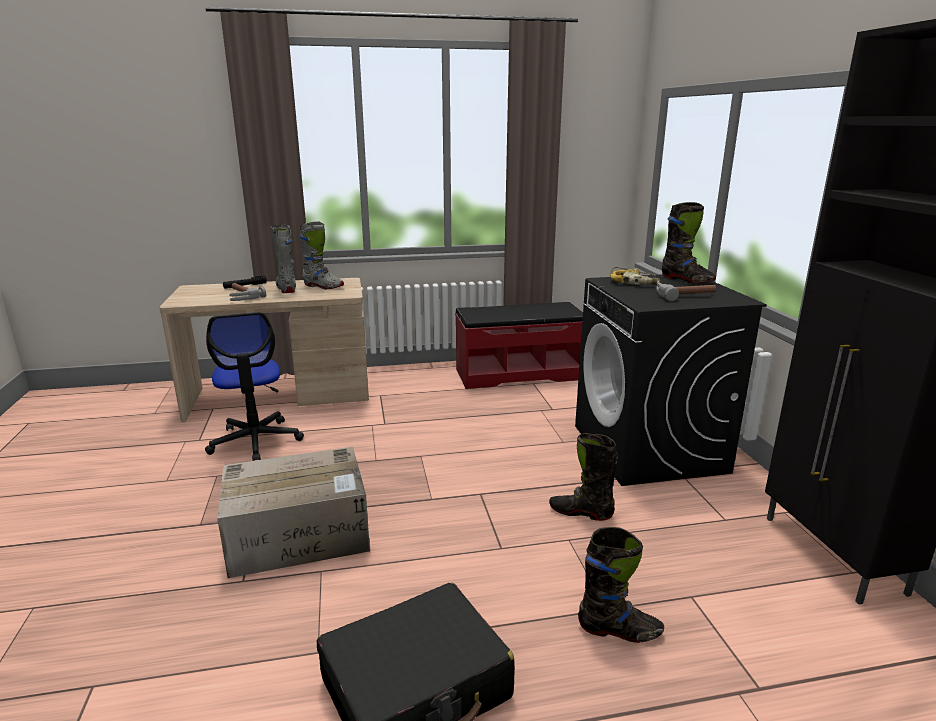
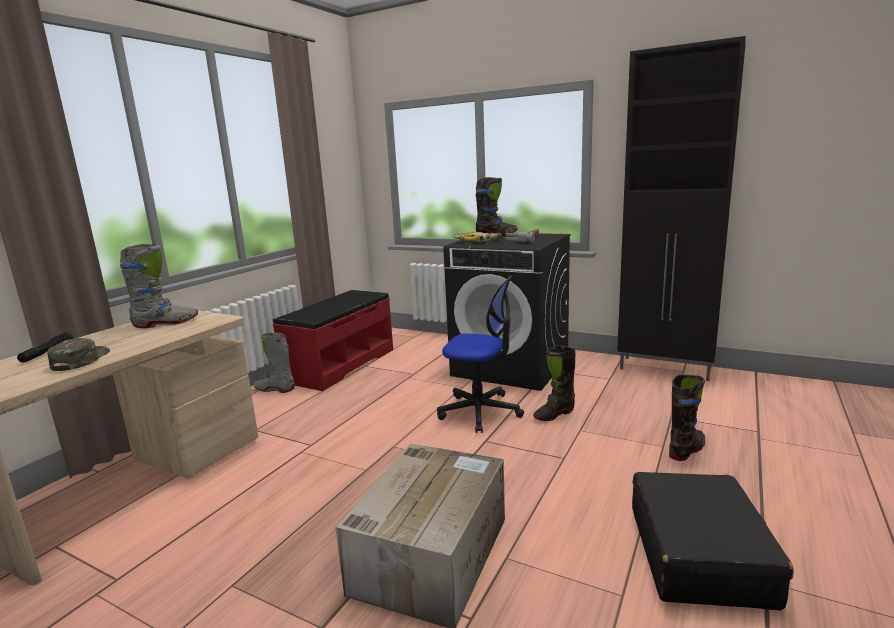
camera: 50 degrees left, 5 degrees down
office chair [205,312,304,461] -> office chair moved to [437,276,524,433]
hammer [229,283,266,301] -> green cap [47,338,110,371]
grey boot [270,225,296,293] -> grey boot moved to [254,333,294,393]

